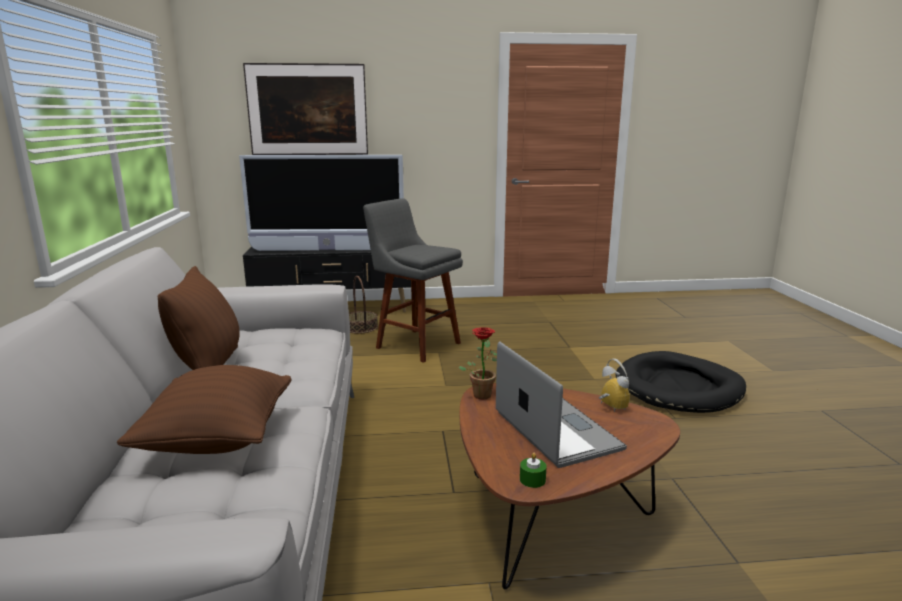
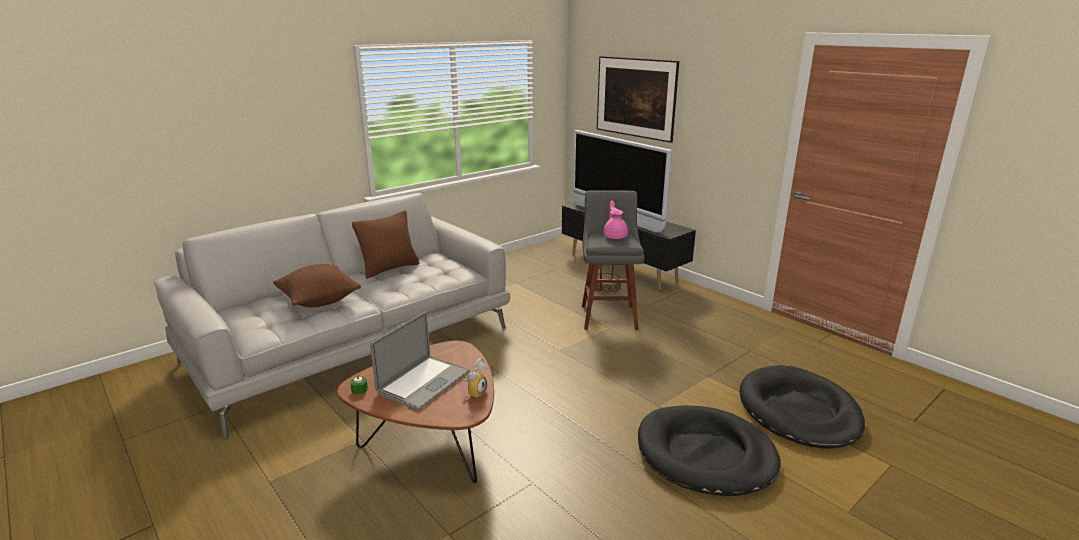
camera: 55 degrees right, 5 degrees up
potted plant [458,327,497,399] -> none
none -> pink teapot [604,200,628,239]
none -> black dog bed [740,365,865,449]

